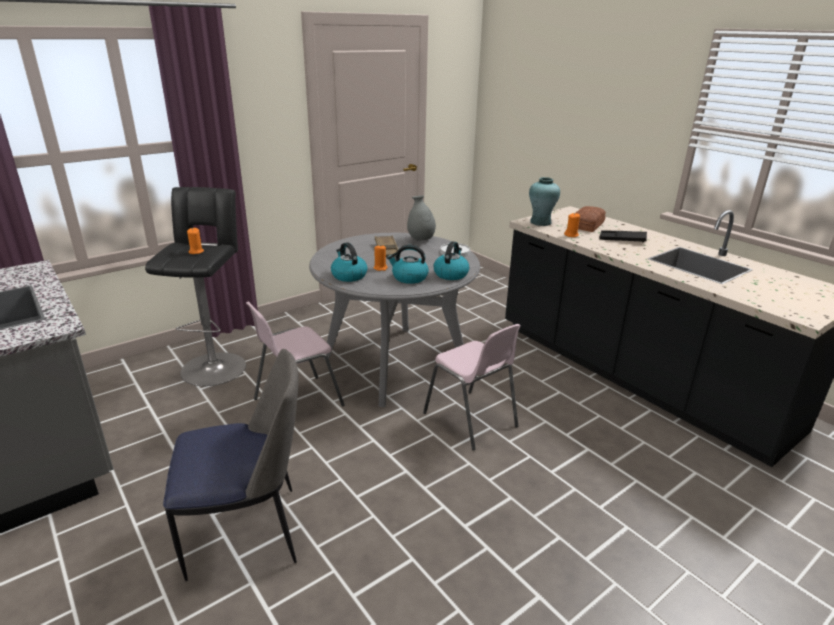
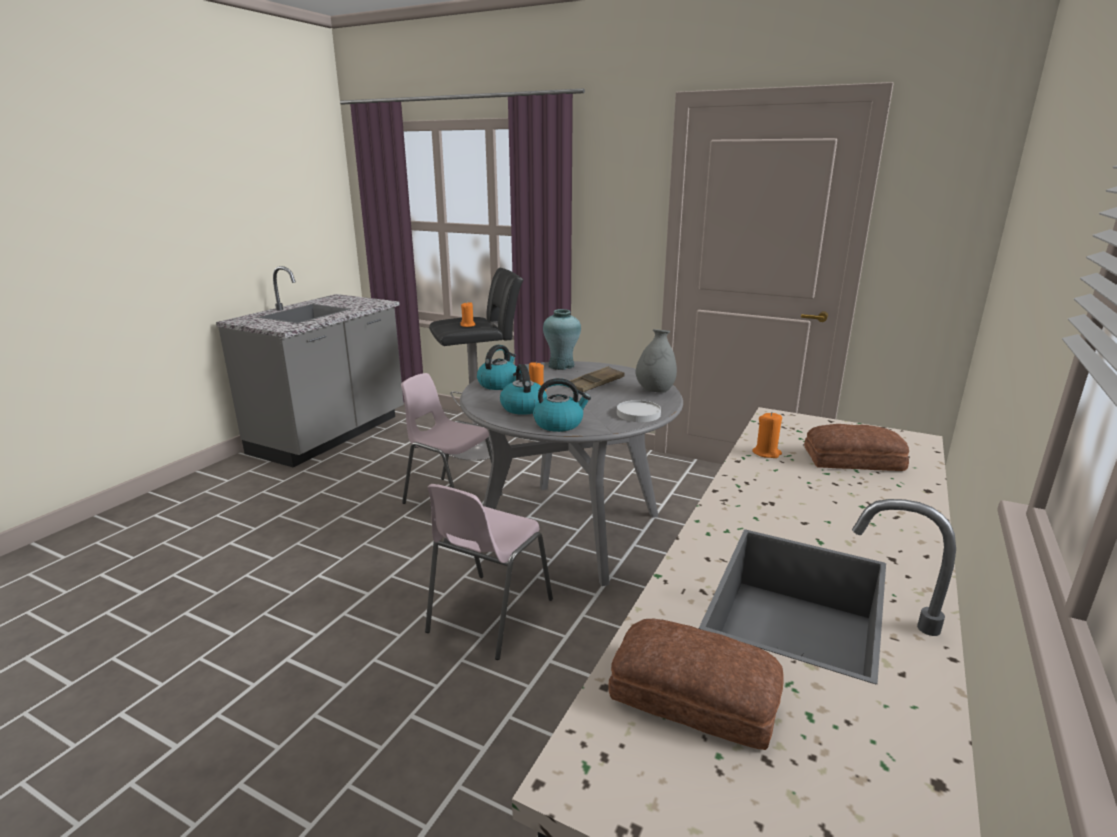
camera: 65 degrees right, 5 degrees down
chair [163,349,298,581] -> none
turquoise vase [529,177,560,226] -> turquoise vase moved to [543,309,581,370]
black tray [599,230,647,242] -> none
none -> bread [609,619,784,750]

